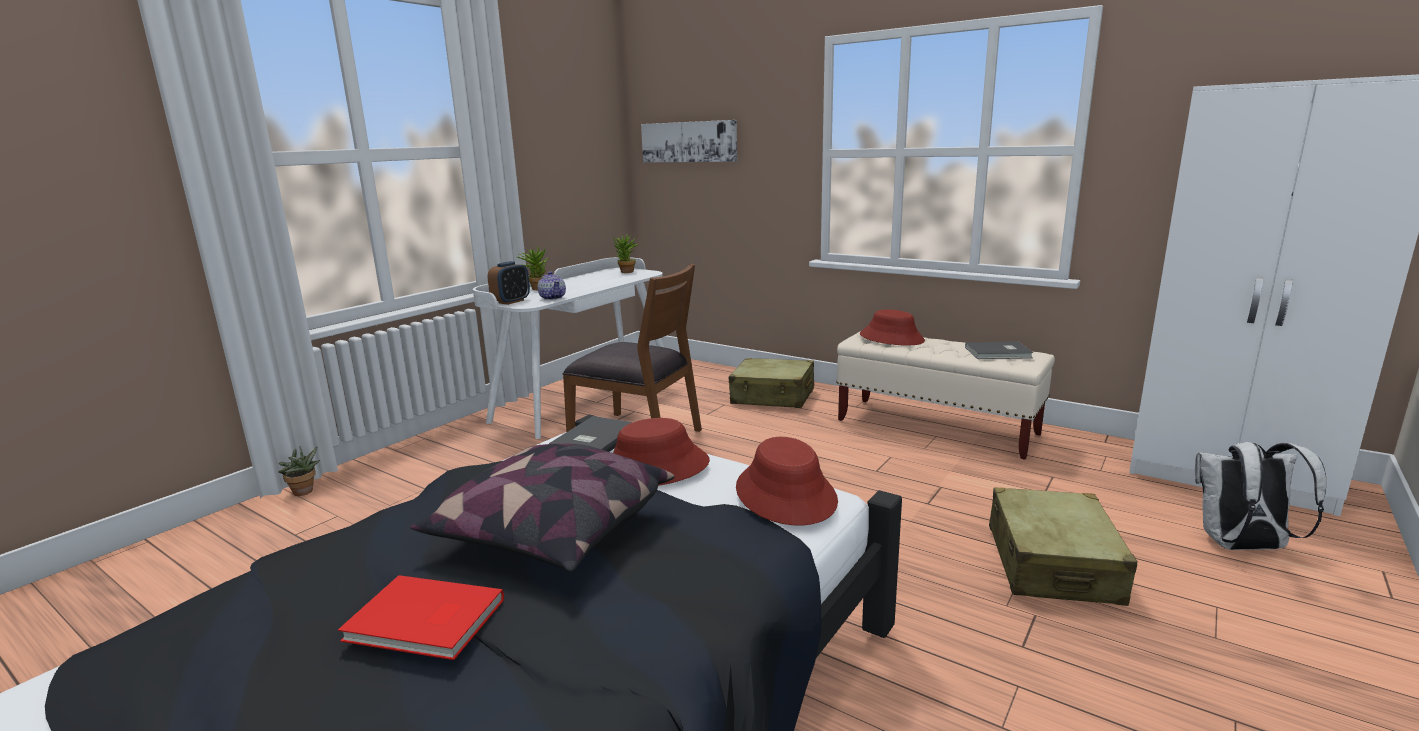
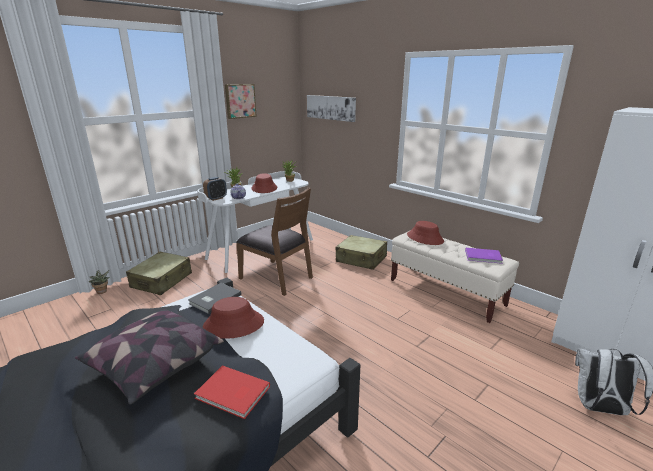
camera: 10 degrees right, 5 degrees up
red book [338,575,504,660] -> red book moved to [194,365,270,419]
red hat [736,437,838,526] -> red hat moved to [251,173,277,193]
grey book [965,341,1033,359] -> purple book [465,248,503,264]
beige suitcase [989,488,1138,606] -> beige suitcase moved to [126,252,192,295]
none -> picture [225,84,257,119]

